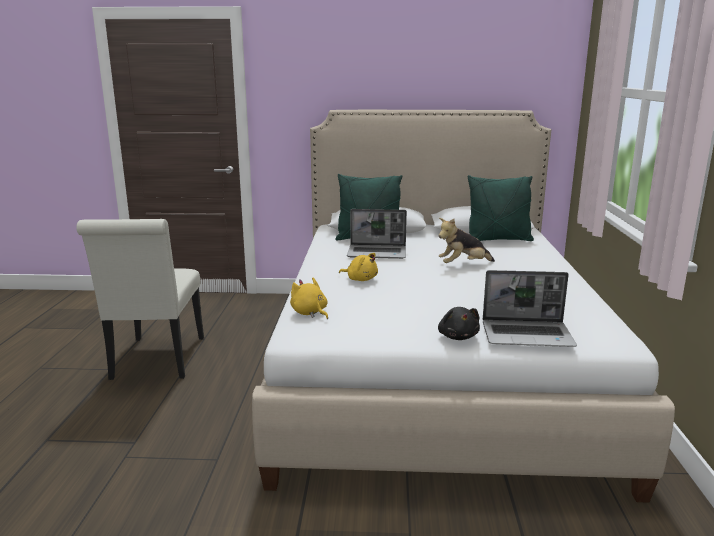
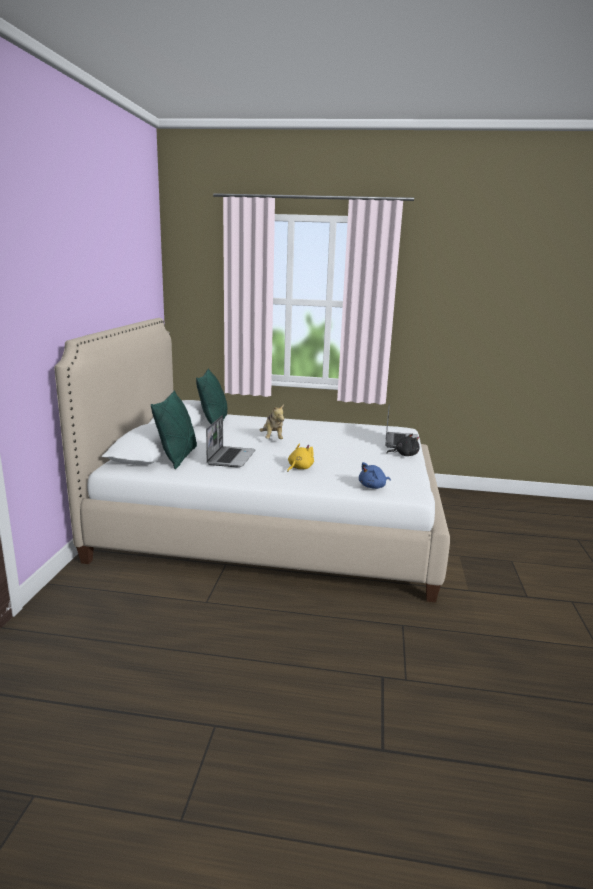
camera: 85 degrees left, 0 degrees up
white chair [76,219,204,380] -> none
yellow plush toy [290,278,328,320] -> blue plush toy [359,462,391,489]

